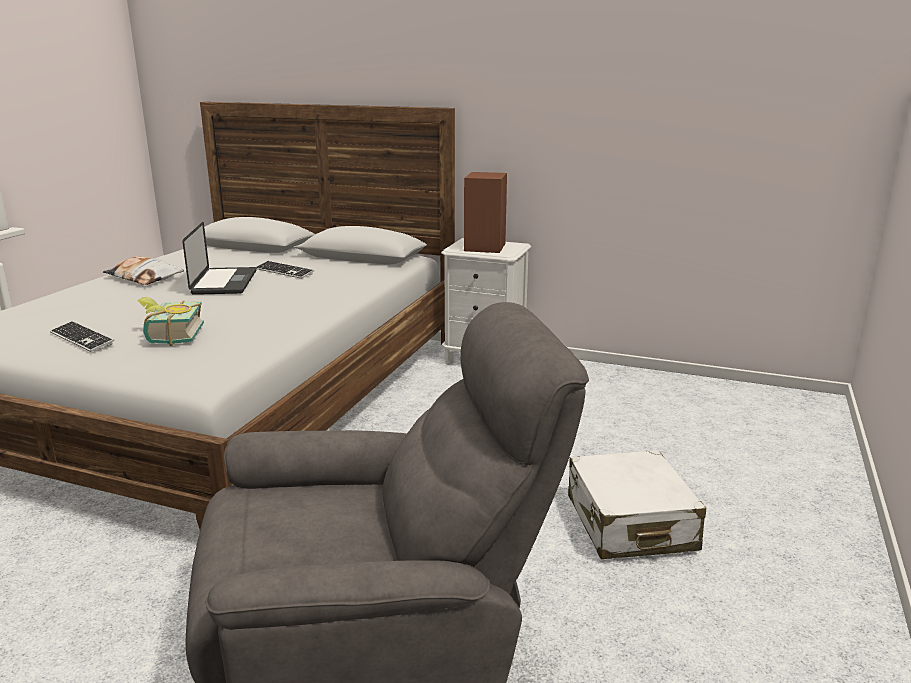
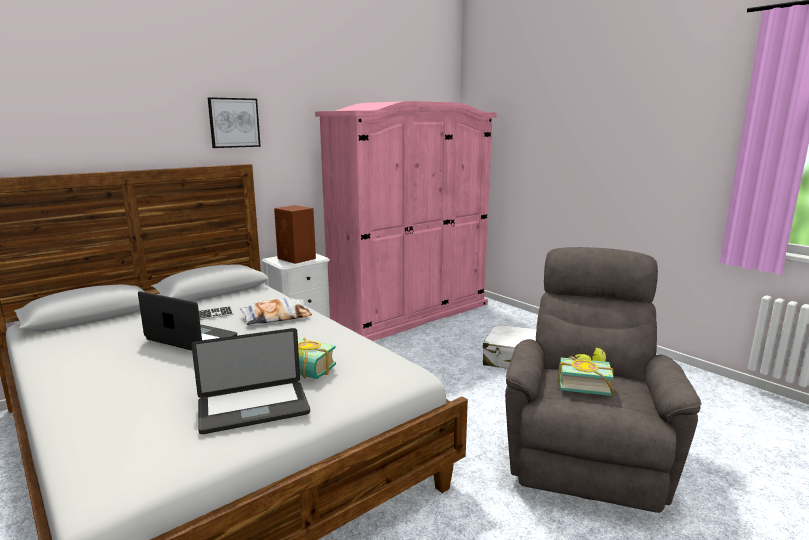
camera: 60 degrees left, 5 degrees down
keyboard [50,321,115,352] -> laptop [191,328,310,434]
pillow [103,256,184,285] -> pillow moved to [240,298,312,325]
none -> picture [208,97,261,148]
none -> pink wardrobe [315,101,497,341]
none -> book [557,348,614,396]

